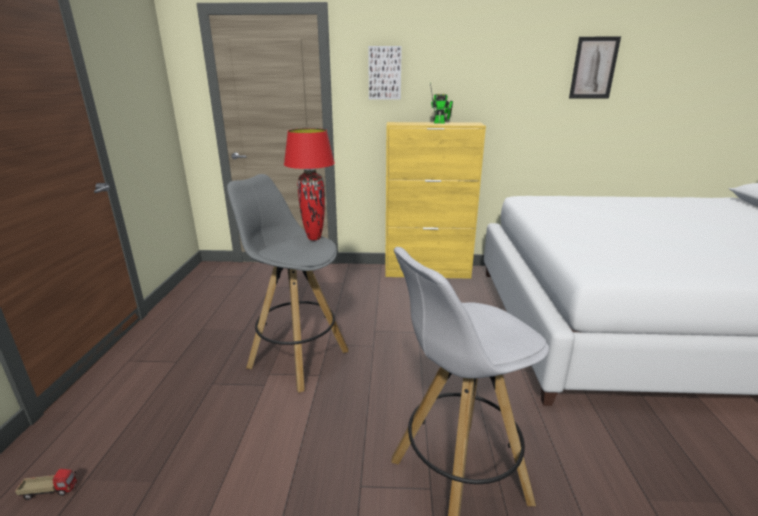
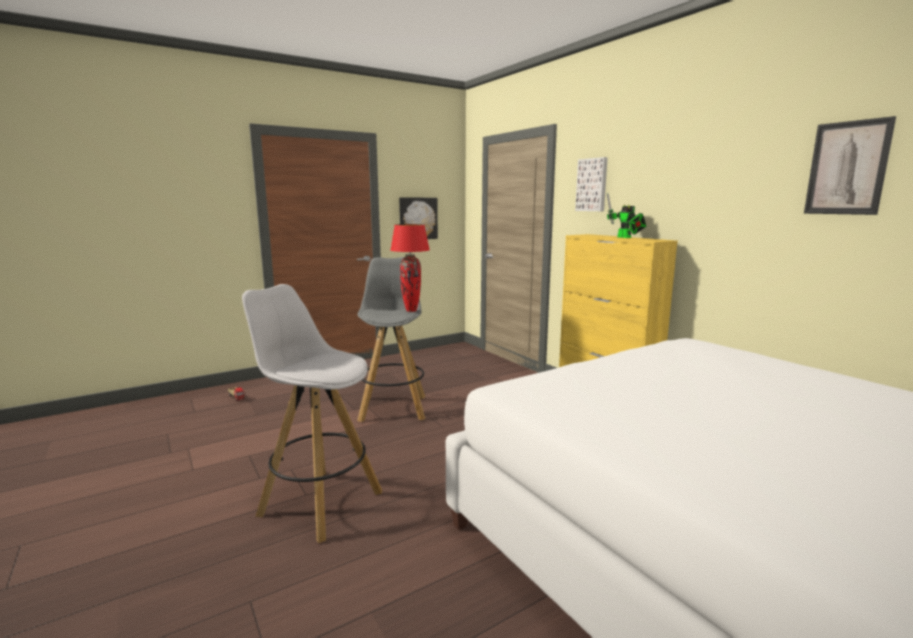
camera: 55 degrees right, 10 degrees down
none -> picture [399,198,438,239]

